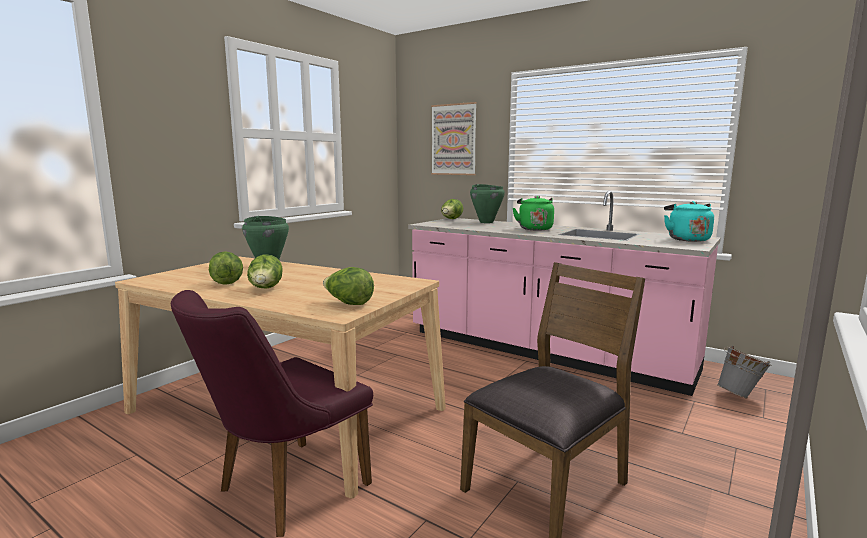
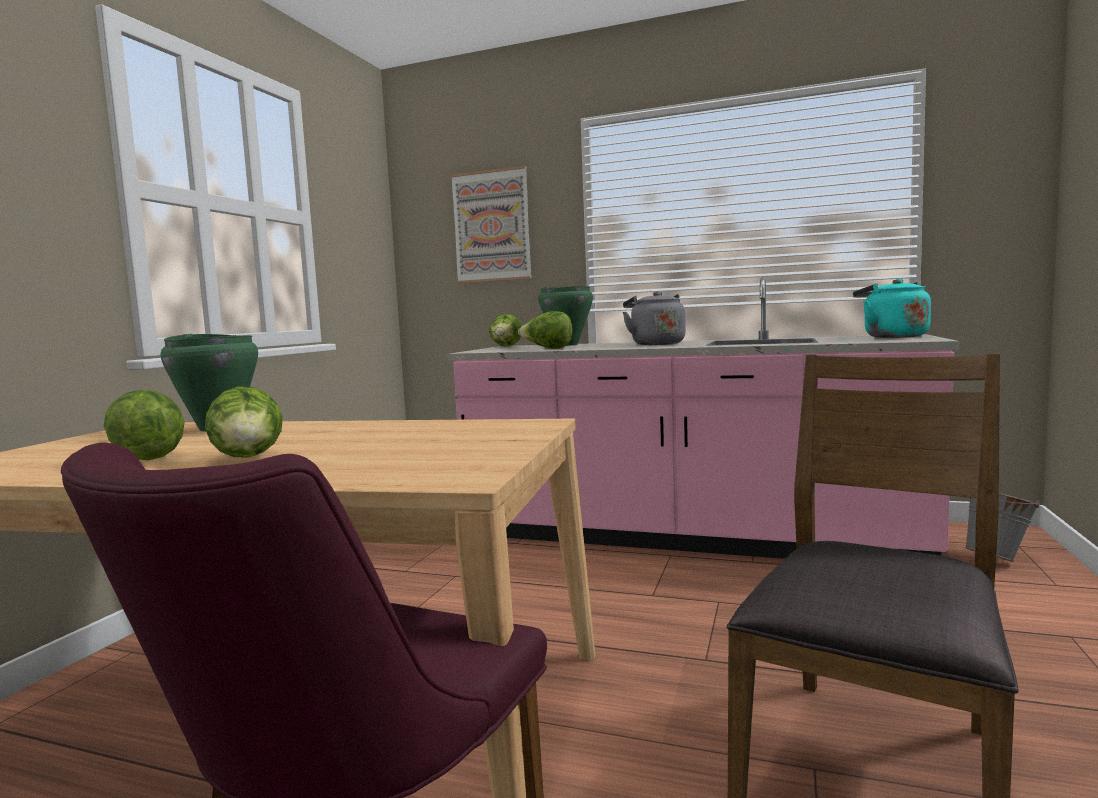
camera: 15 degrees left, 5 degrees down
lettuce [323,267,374,305] -> lettuce moved to [518,311,573,349]
green kettle [513,196,554,231] -> grey kettle [622,291,686,345]

